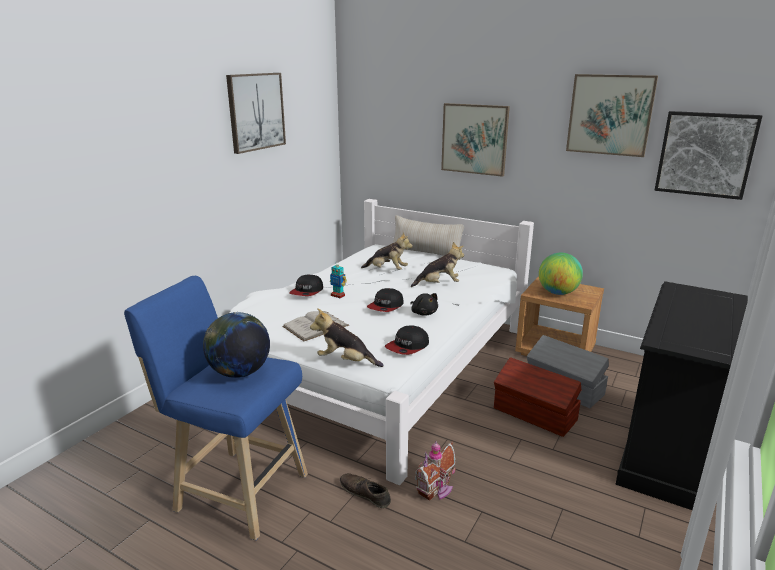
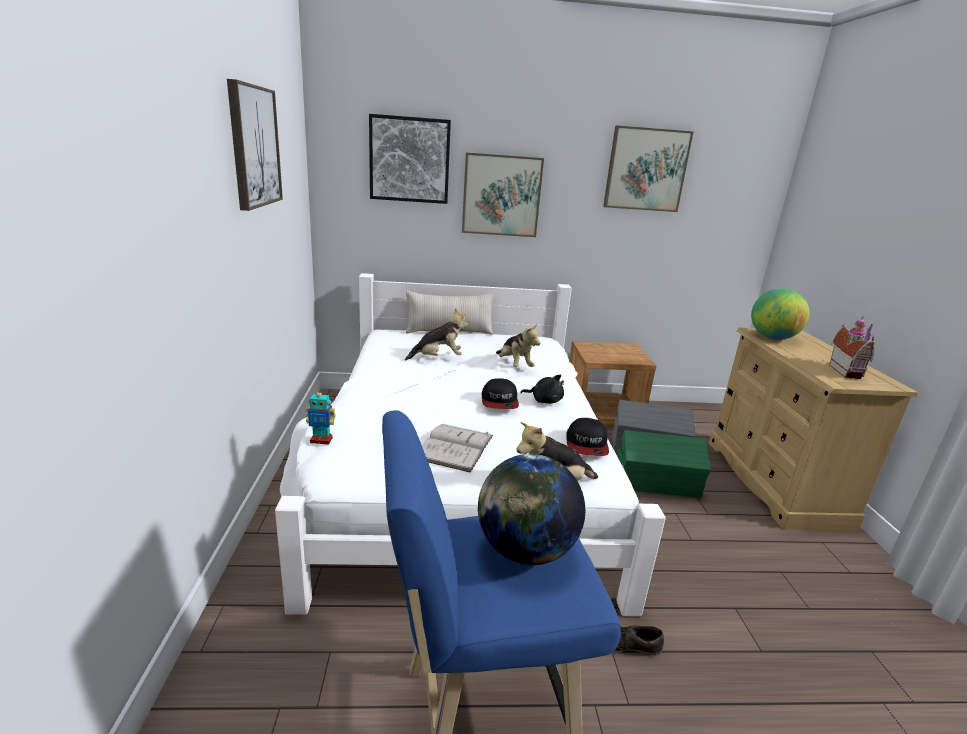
camera: 35 degrees left, 0 degrees up
cap [289,275,323,296] -> none
toy robot [330,261,347,298] -> toy robot moved to [306,388,335,445]
plush toy [411,242,464,287] -> plush toy turned 105 degrees clockwise [496,324,540,367]
toy house [415,441,456,501] -> toy house moved to [830,316,875,379]
brown storage box [494,357,581,437] -> green storage box [617,430,711,498]
globe [539,253,583,295] -> globe moved to [751,288,810,340]
black dresser [616,281,748,510] -> beige dresser [709,328,918,531]
picture [654,111,762,200] -> picture moved to [369,114,451,204]

